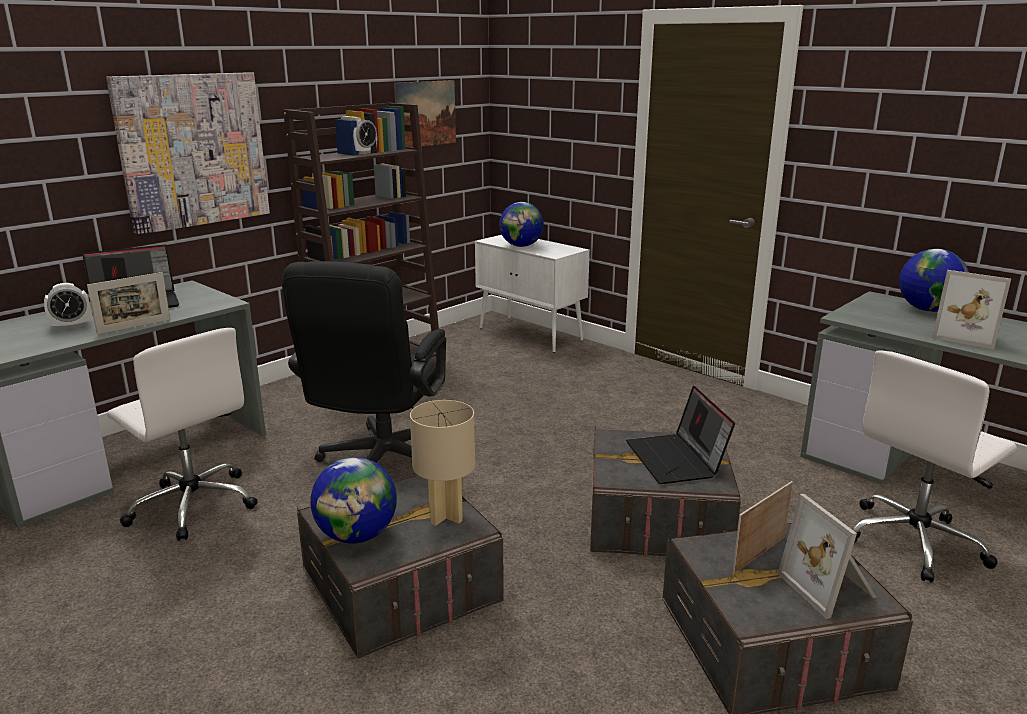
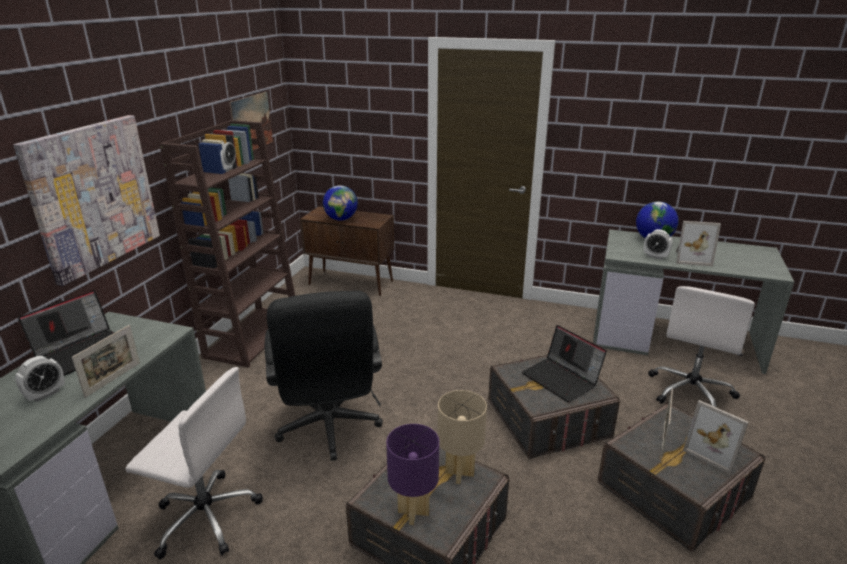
camera: 25 degrees left, 5 degrees up
globe [310,457,397,544] -> purple table lamp [386,424,439,525]
white cabinet [475,235,590,353] -> brown cabinet [300,206,394,296]
none -> alarm clock [644,229,672,259]

